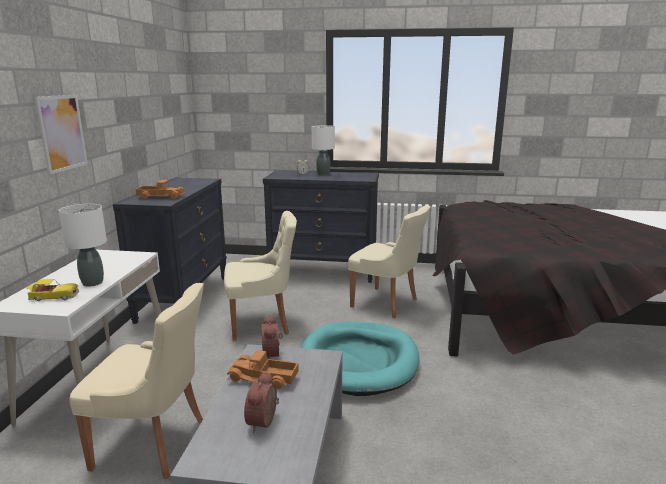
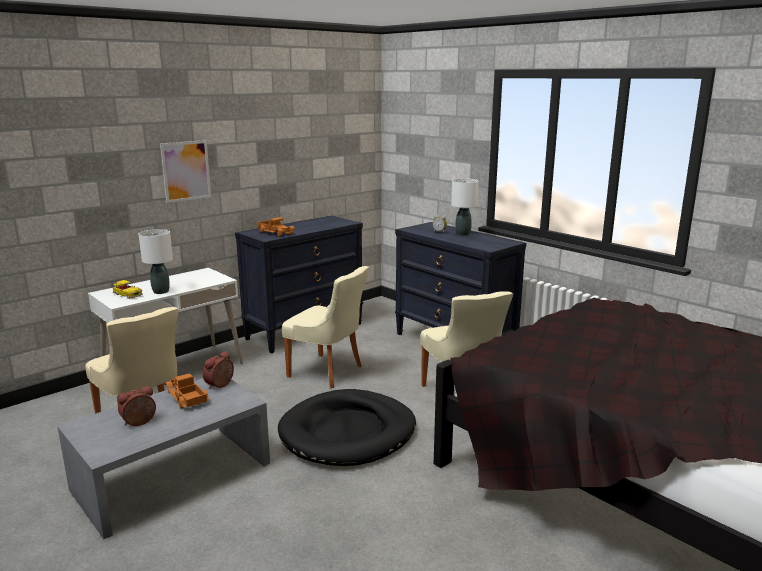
camera: 40 degrees right, 0 degrees up
turquoise dog bed [301,321,419,396] -> black dog bed [278,389,416,466]

